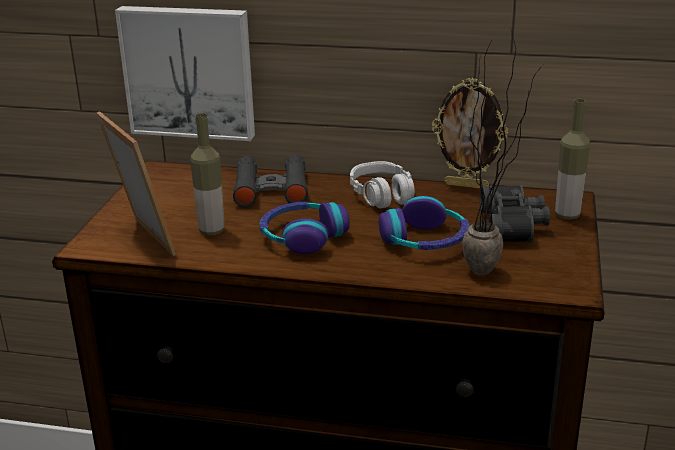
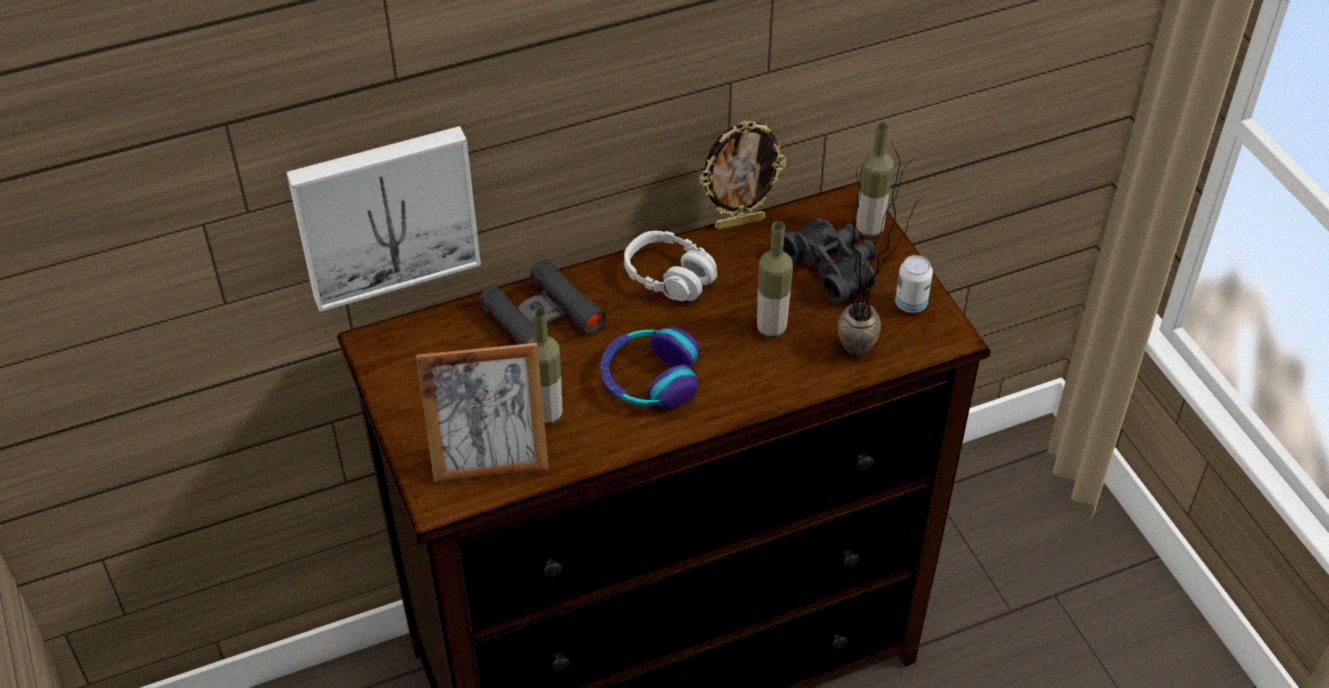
camera: 35 degrees left, 20 degrees up
picture frame [96,111,177,256] -> picture frame turned 150 degrees clockwise [416,343,549,483]
headphones [378,196,469,250] -> bottle [757,221,793,338]
none -> can [895,255,933,313]

